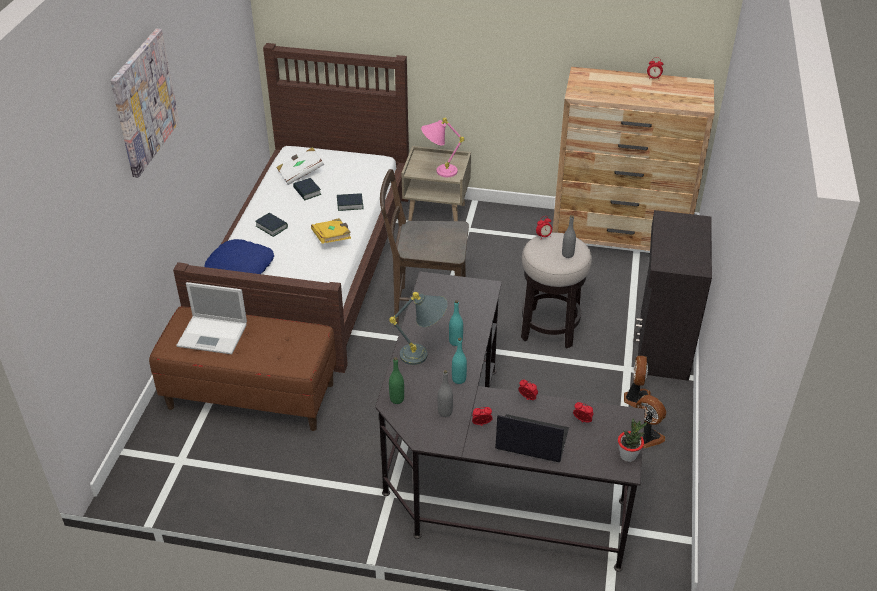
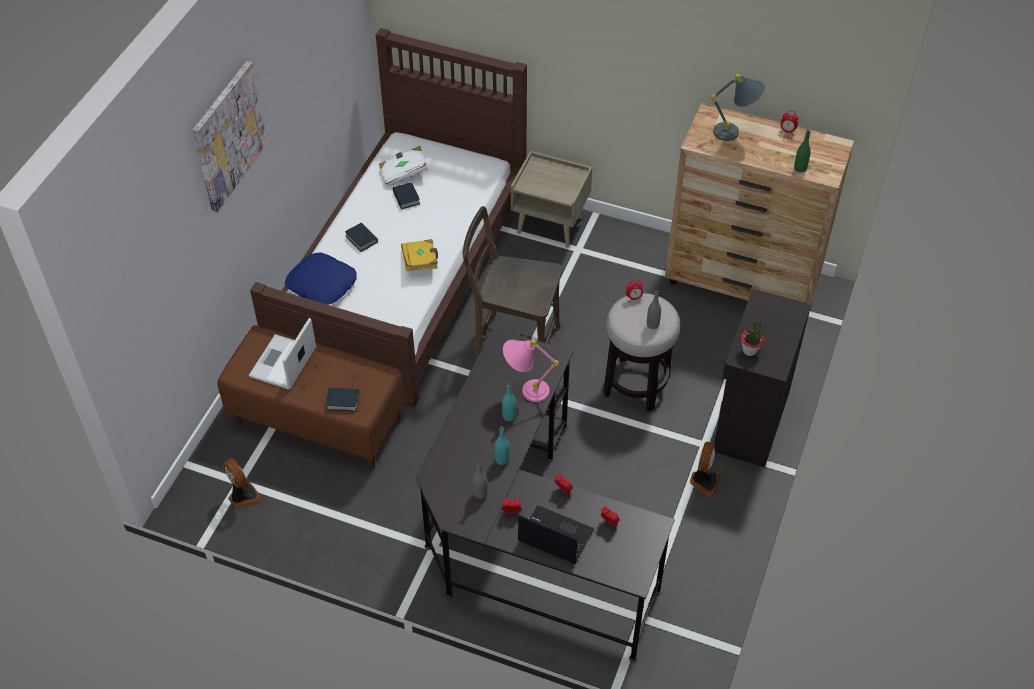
camera: 10 degrees right, 10 degrees up
laptop [176,282,247,354] -> laptop turned 90 degrees clockwise [249,318,316,390]
book [337,193,364,211] -> book moved to [326,388,359,412]
green bottle [389,357,404,404] -> green bottle moved to [794,130,811,173]
grey table lamp [390,292,448,365] -> grey table lamp moved to [710,74,765,141]
pink table lamp [421,118,465,177] -> pink table lamp moved to [503,340,559,402]
potted plant [618,419,647,462] -> potted plant moved to [741,319,767,356]
fan [636,395,666,448] -> fan moved to [223,458,262,507]

